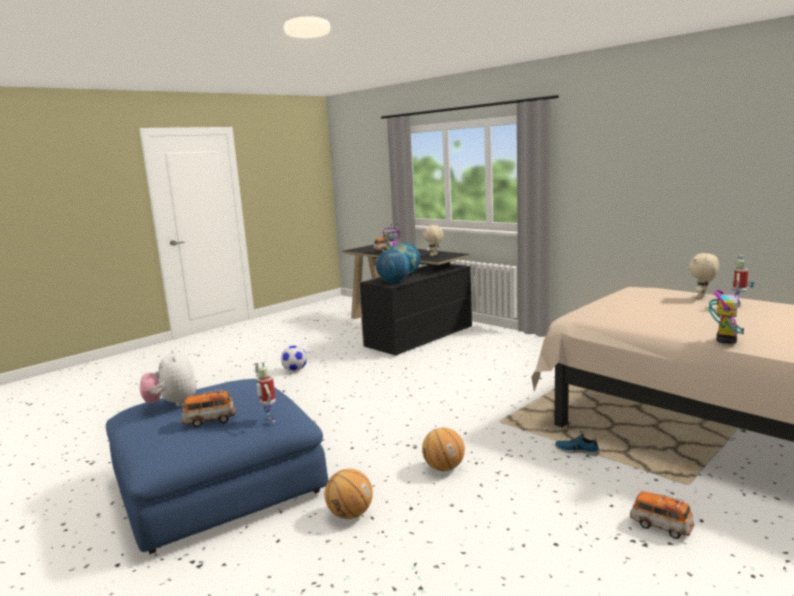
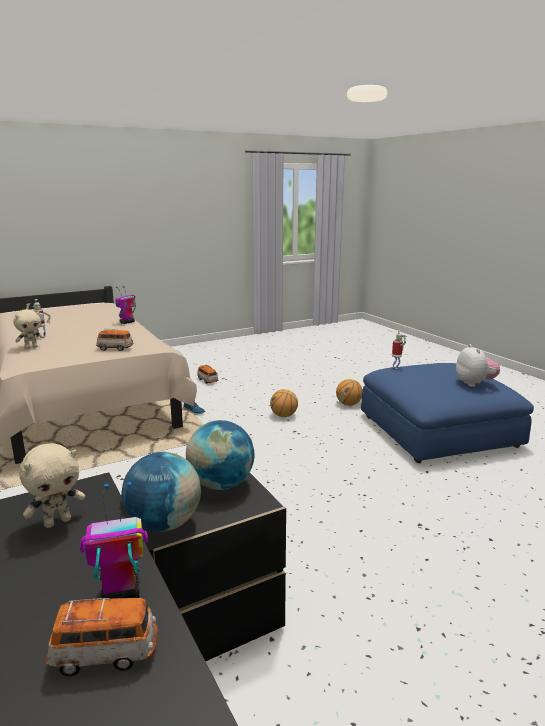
camera: 165 degrees left, 5 degrees up
toy car [181,389,236,427] -> toy car moved to [96,329,134,351]
football [281,346,307,371] -> none

